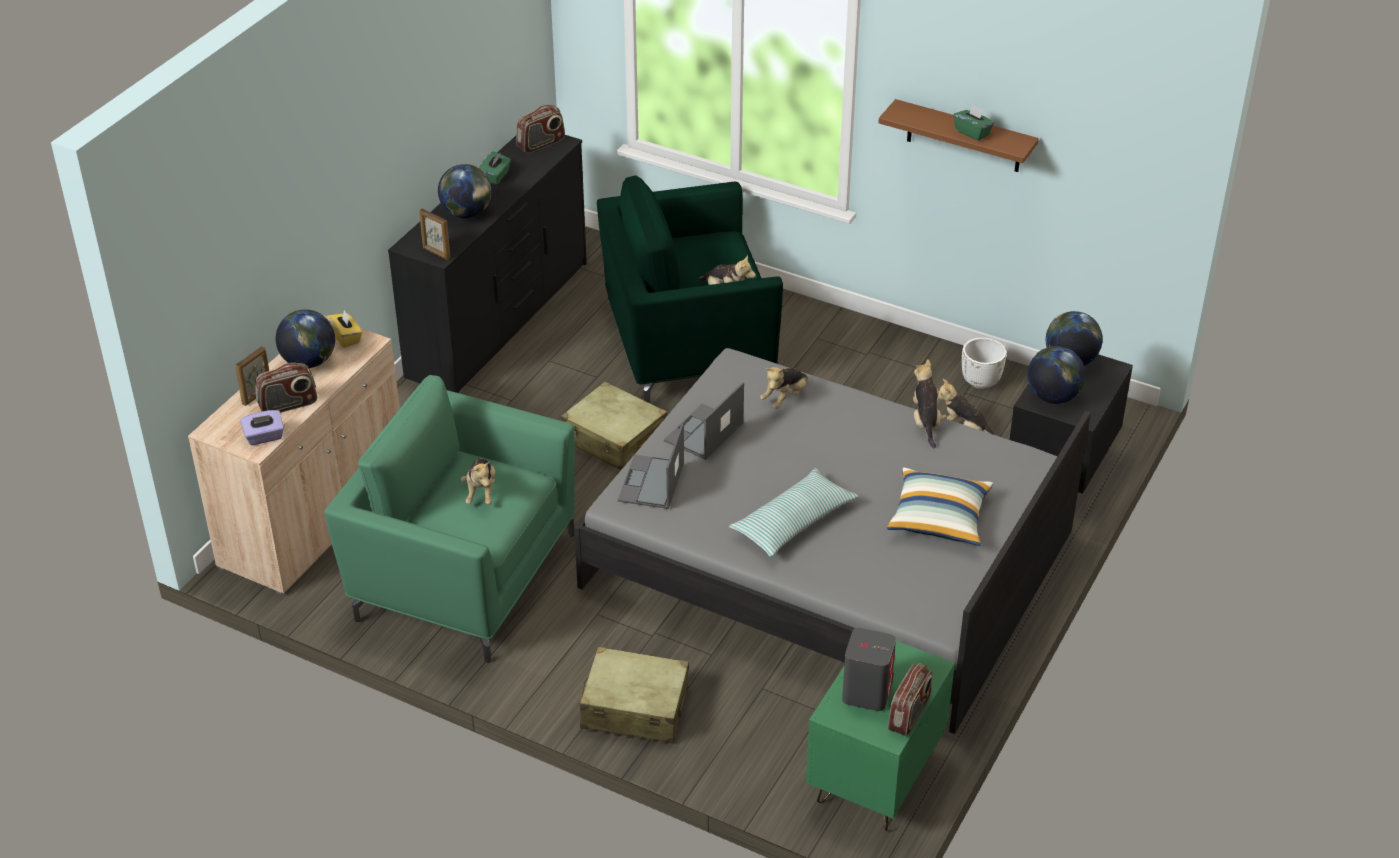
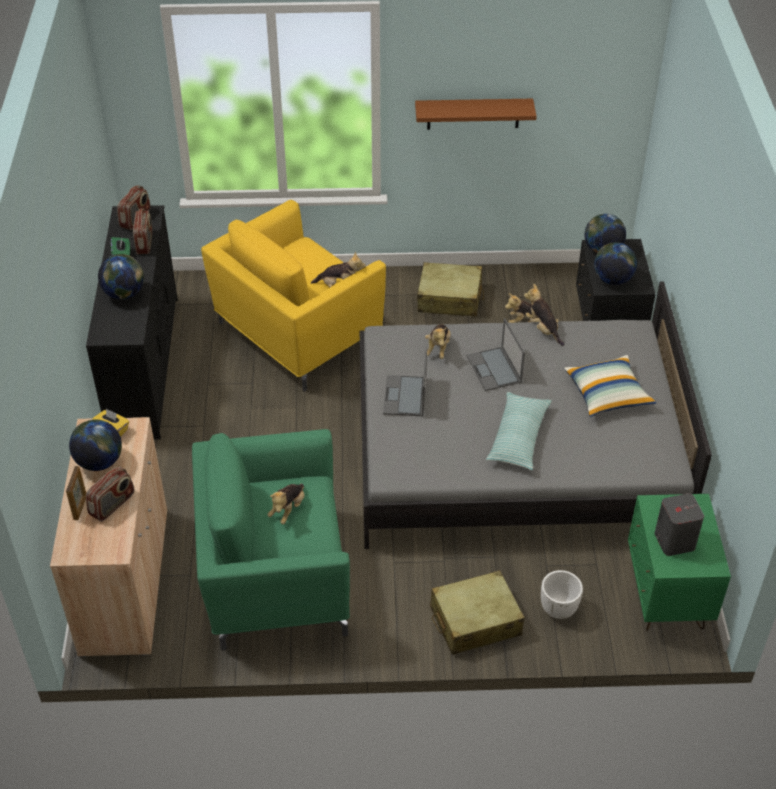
camera: 30 degrees left, 5 degrees up
purple tissue box [240,410,284,445] -> none
picture frame [419,208,450,260] -> none
plush toy [461,459,495,505] -> plush toy turned 60 degrees clockwise [267,483,305,524]
beige suitcase [561,382,668,470] -> beige suitcase moved to [417,262,484,316]
green armchair [597,176,783,403] -> yellow armchair [201,200,386,392]
laptop [618,422,684,509] -> laptop moved to [467,318,525,391]
radio [888,663,932,736] -> radio moved to [133,208,152,254]
green tissue box [954,105,994,141] -> none
white planter [962,337,1007,389] -> white planter moved to [541,570,583,619]

